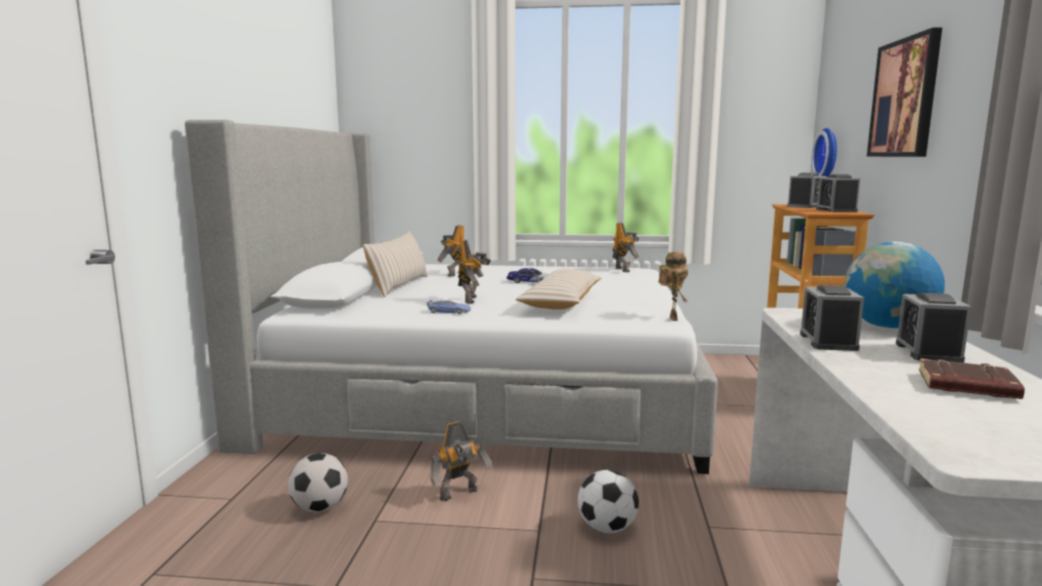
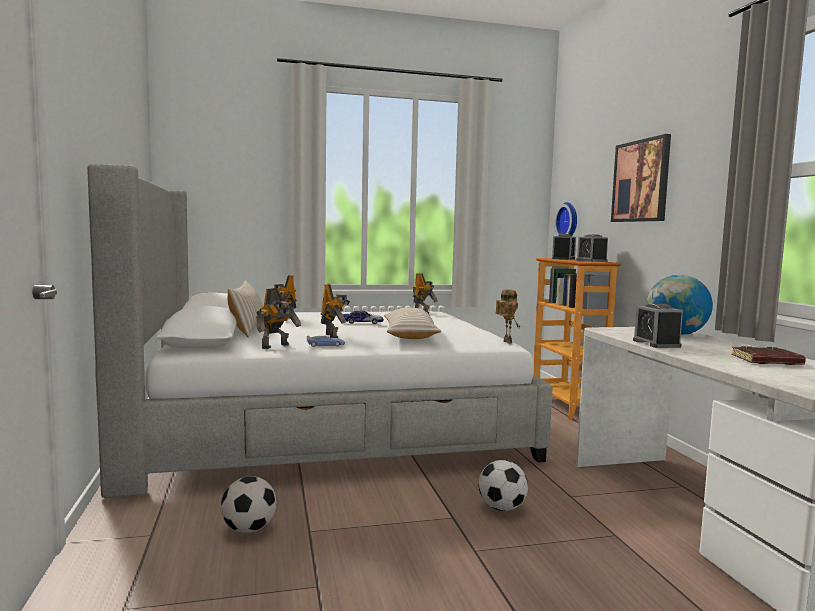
camera: 20 degrees left, 5 degrees down
toy robot [430,421,493,501] -> toy robot moved to [256,288,301,349]
alarm clock [896,293,971,363] -> none

